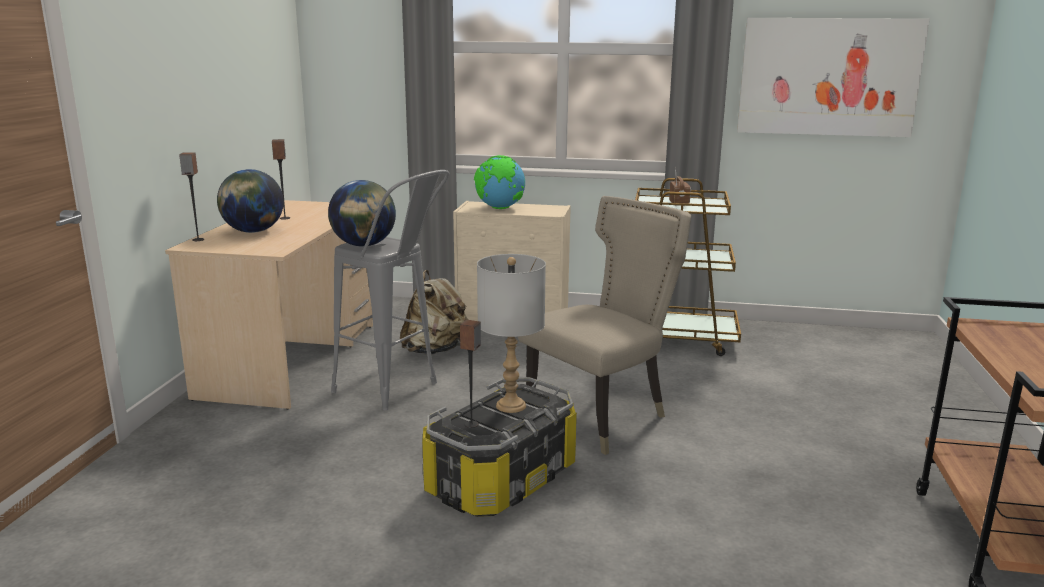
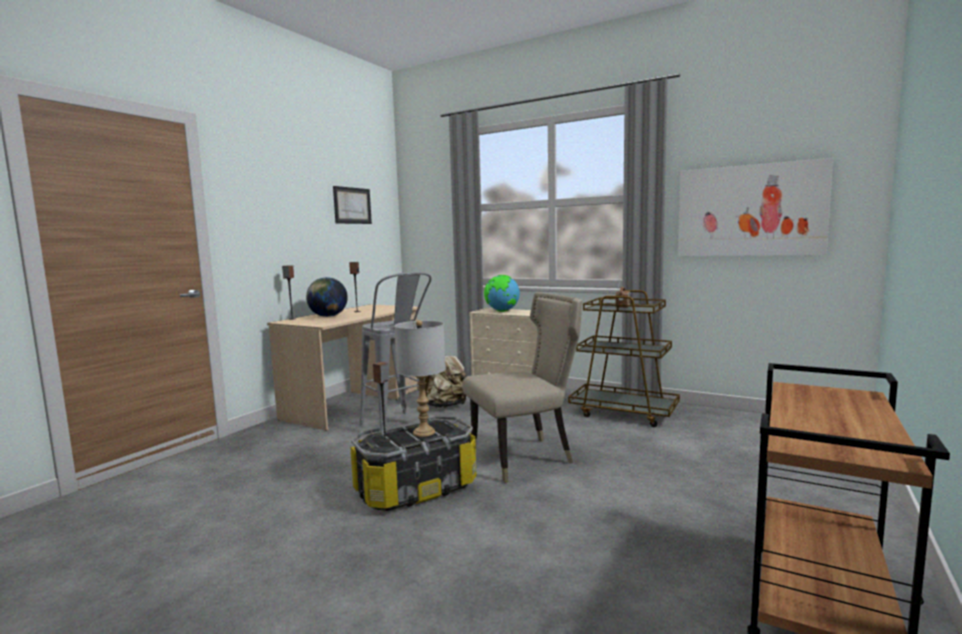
camera: 20 degrees right, 10 degrees down
globe [328,180,396,246] -> none
none -> picture [333,186,372,224]

